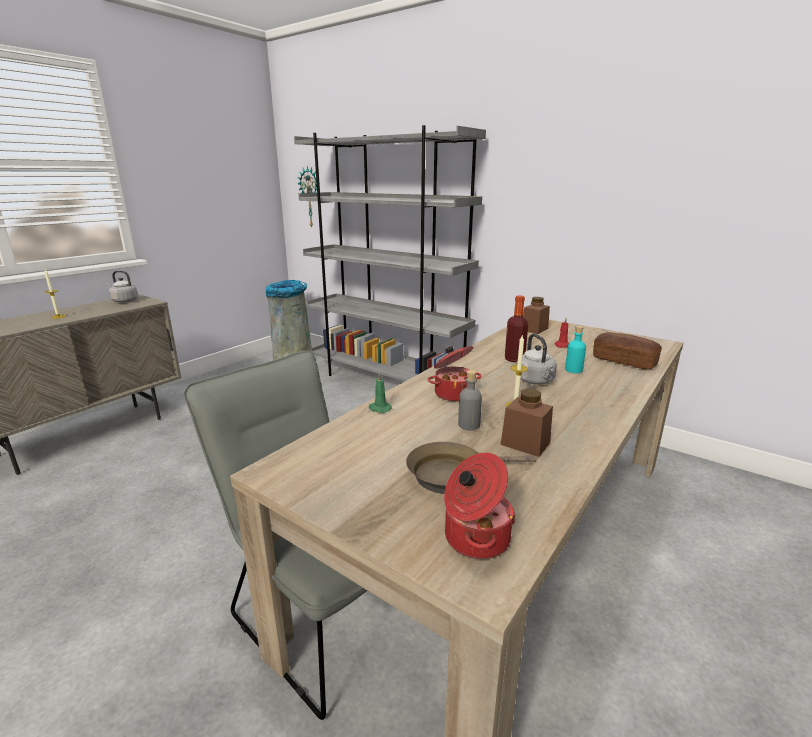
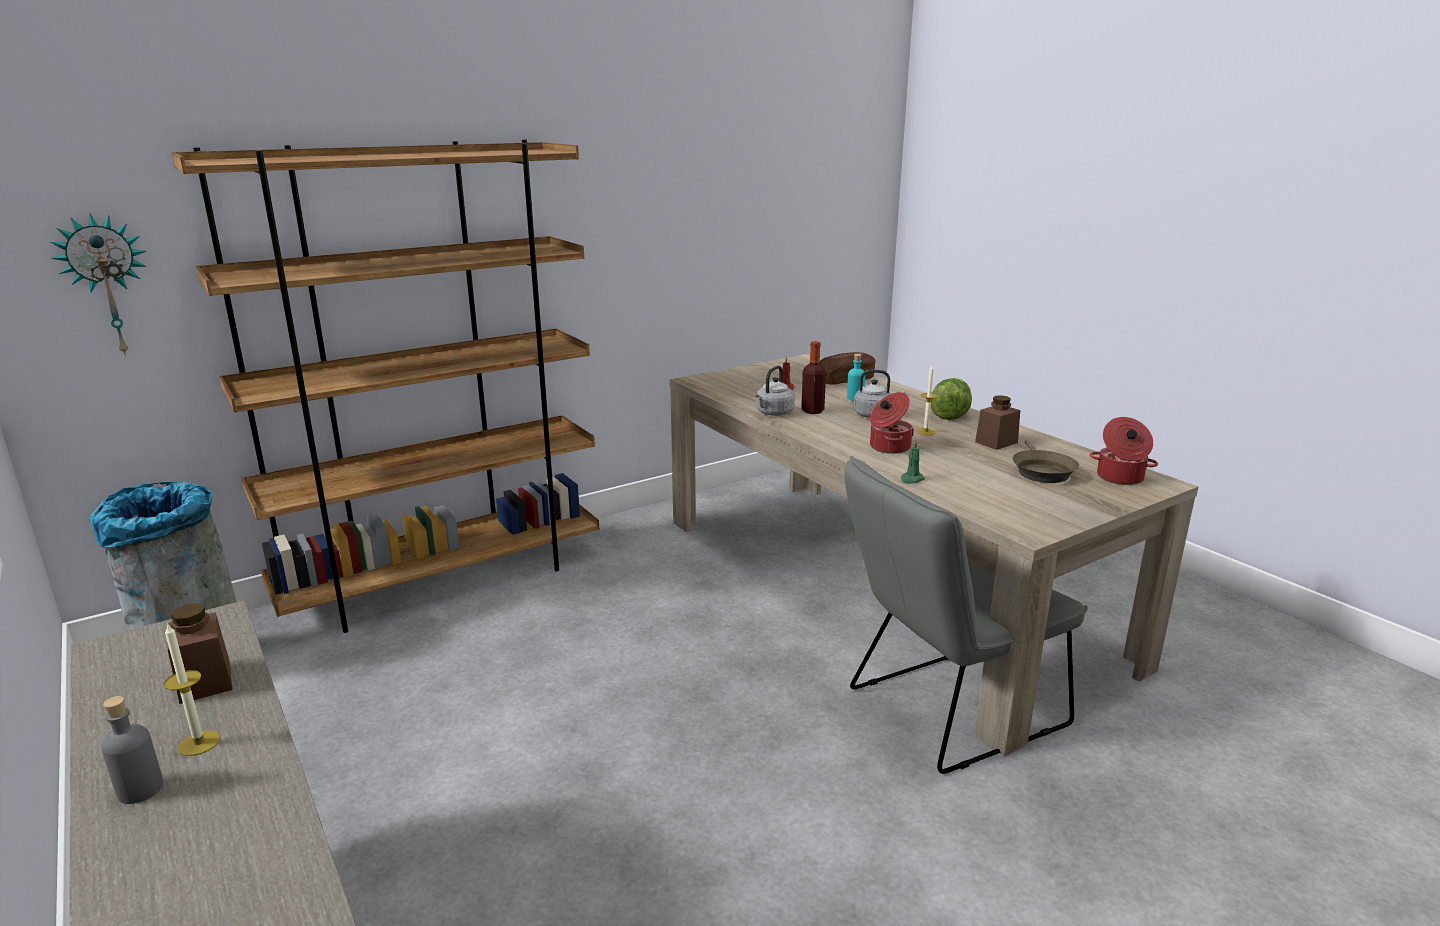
camera: 70 degrees left, 0 degrees up
grey kettle [106,270,138,303] -> grey kettle moved to [756,366,795,416]
grey bookcase [294,125,486,381] -> brown bookcase [171,140,599,633]
grey bottle [458,370,482,430] -> grey bottle moved to [101,696,163,804]
brown jar [523,297,550,334] -> brown jar moved to [168,603,233,704]
none -> lettuce [931,378,972,420]

